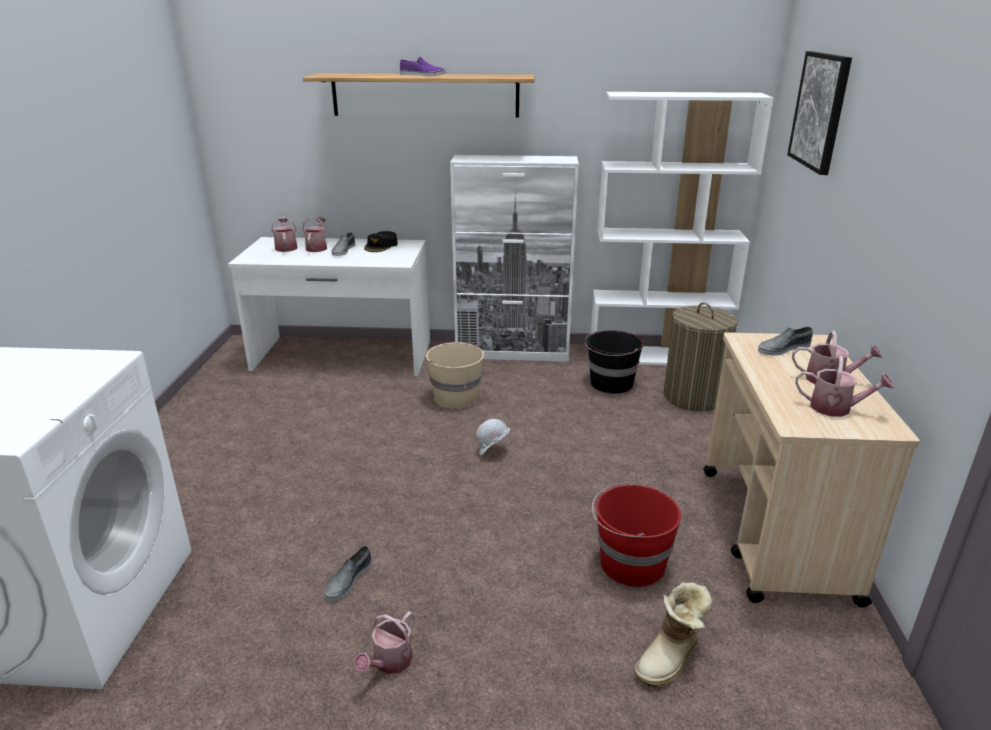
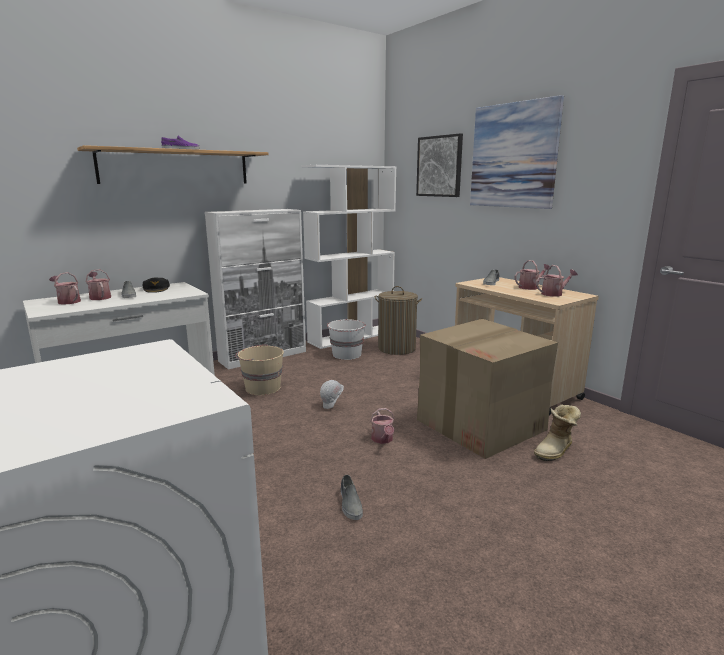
camera: 40 degrees left, 10 degrees down
watering can [354,611,414,674] -> watering can moved to [370,408,395,444]
black bucket [585,330,644,394] -> white bucket [327,319,366,360]
red bucket [592,482,681,587] -> cardboard box [417,319,558,459]
boot [635,582,713,687] -> boot turned 45 degrees clockwise [534,404,581,461]
none -> picture [470,95,564,209]

